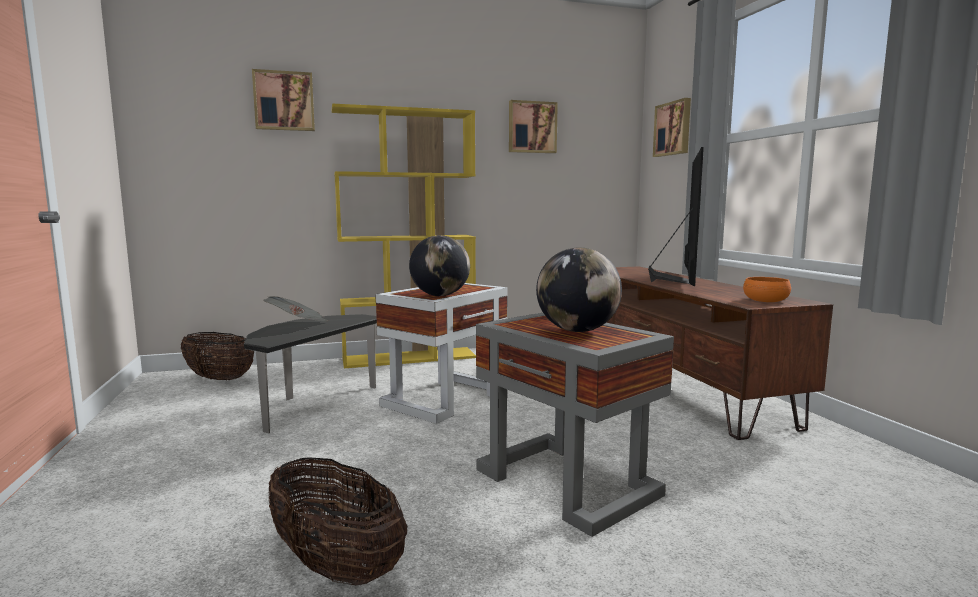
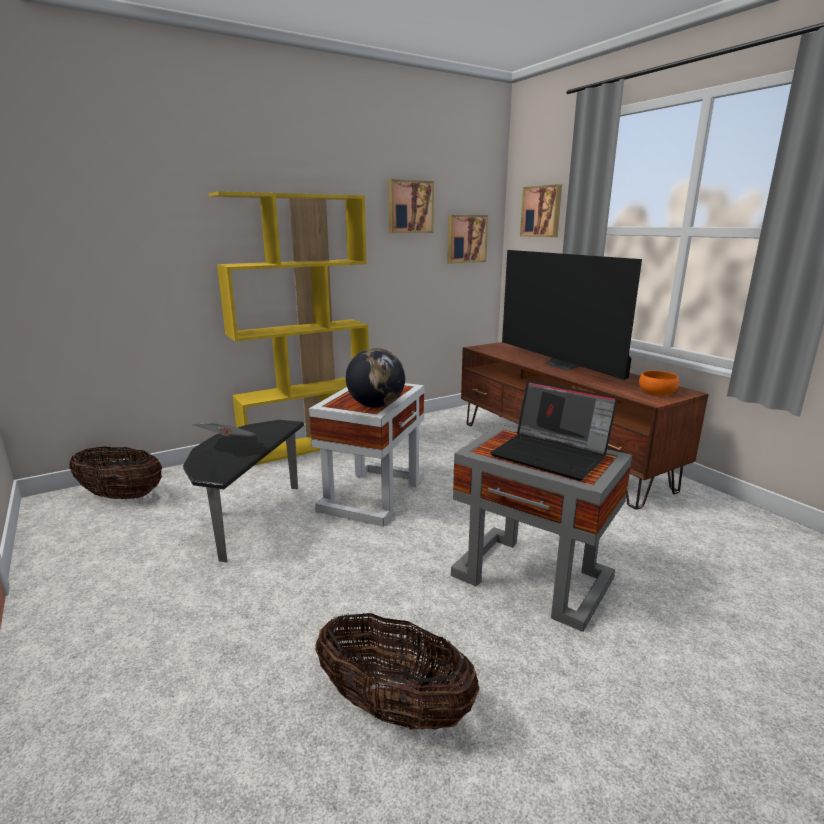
camera: 15 degrees left, 10 degrees up
picture [252,69,315,131] -> picture moved to [447,215,488,264]
globe [536,247,622,332] -> laptop [490,380,618,481]
television [648,147,704,286] -> television turned 150 degrees clockwise [502,250,642,380]

